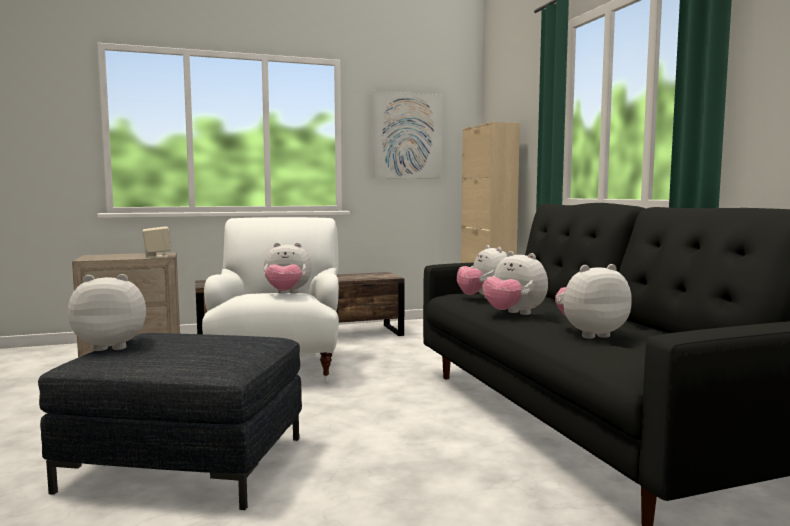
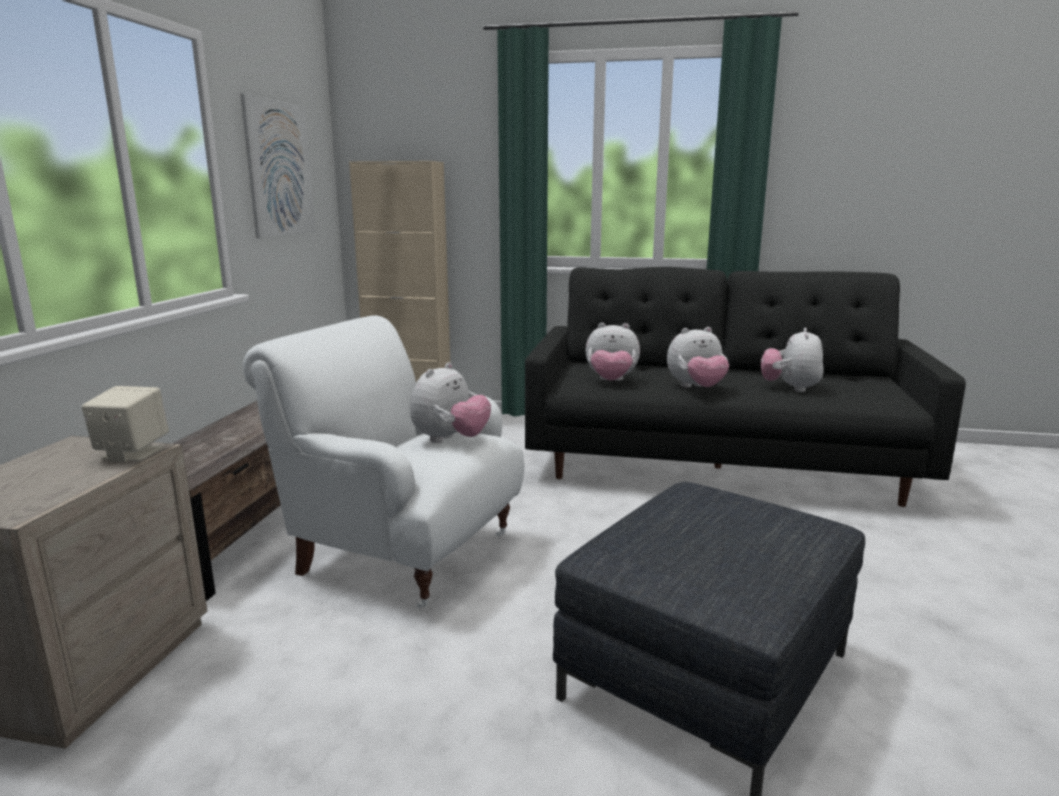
camera: 60 degrees left, 10 degrees up
plush toy [68,274,146,351] -> none

